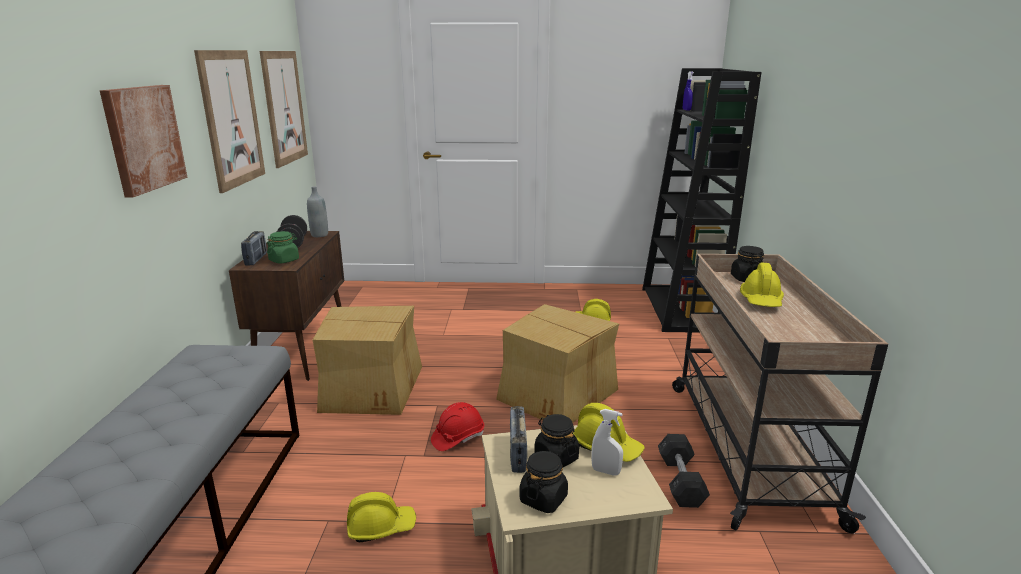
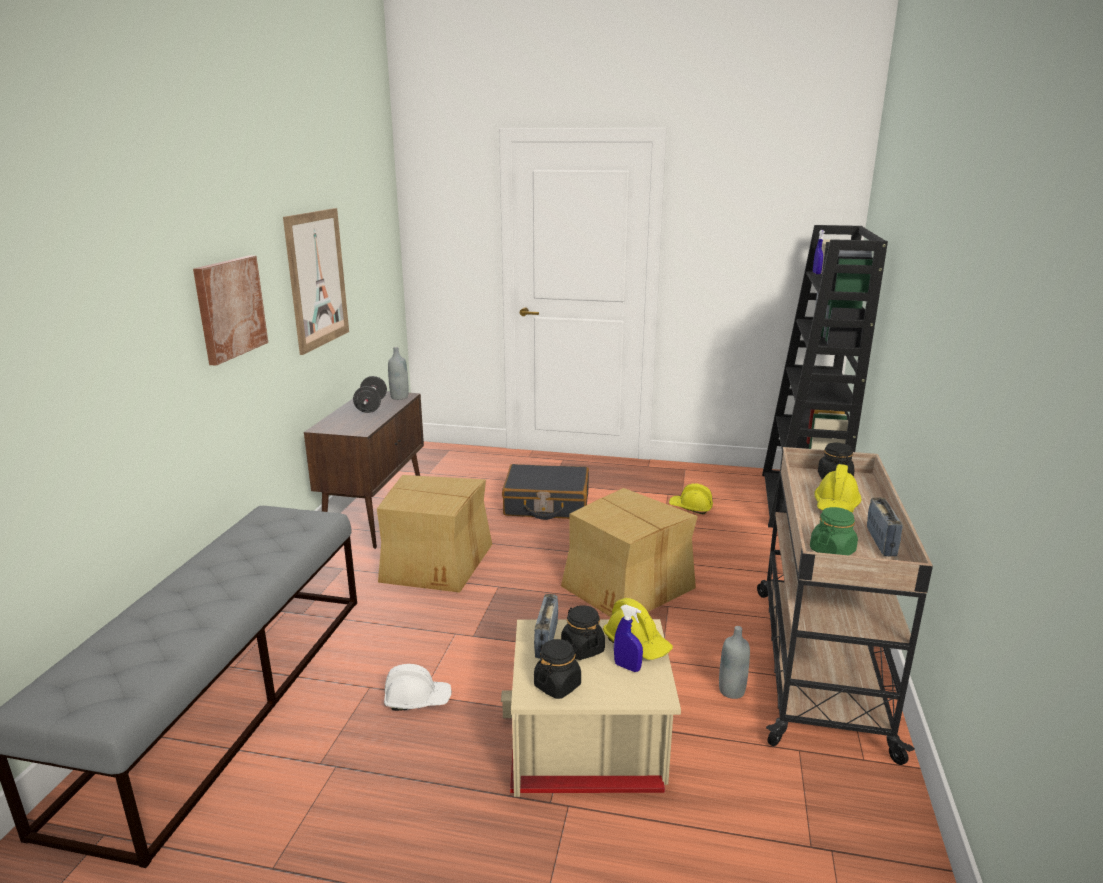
camera: 10 degrees right, 0 degrees up
radio [241,231,267,266] -> radio moved to [867,498,903,556]
picture [260,51,308,168] -> none
green jar [267,231,299,264] -> green jar moved to [810,507,858,556]
yellow hard hat [347,492,416,542] -> white hard hat [384,664,452,711]
red hard hat [431,402,484,451] -> none
white spray bottle [591,409,623,476] -> blue spray bottle [614,605,643,672]
grey dumbbell [658,434,710,508] -> grey bottle [719,626,750,699]
none -> black suitcase [502,464,589,520]

